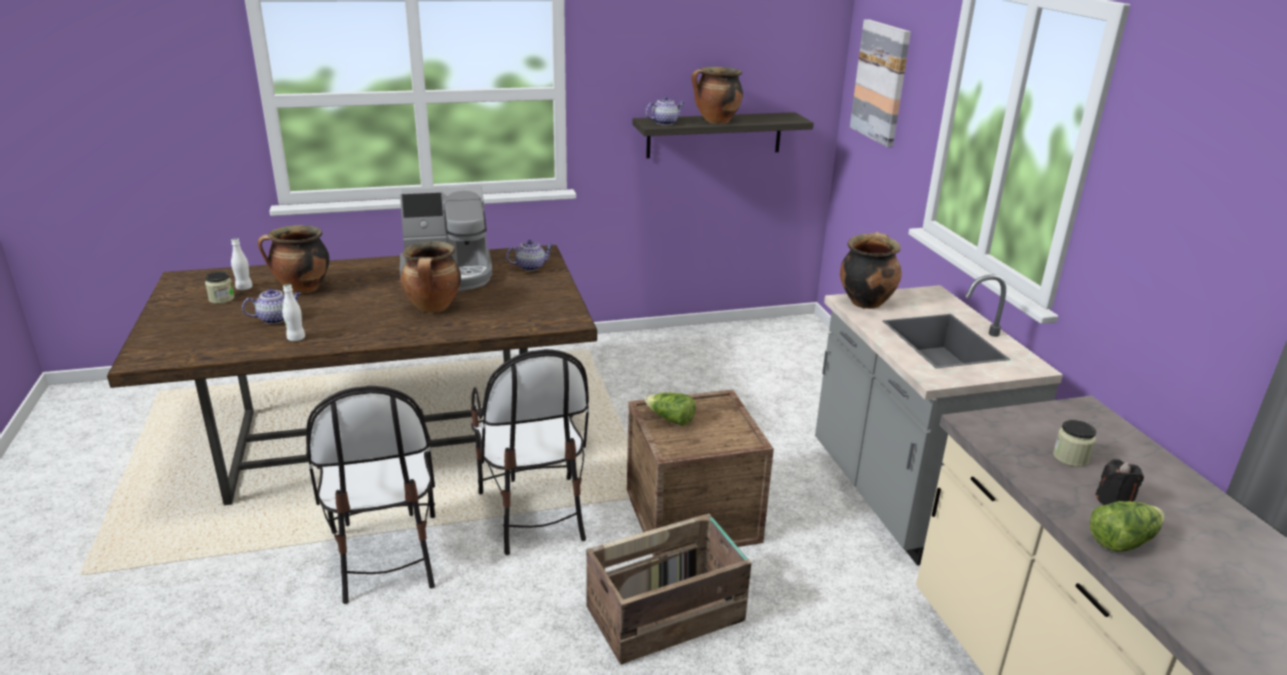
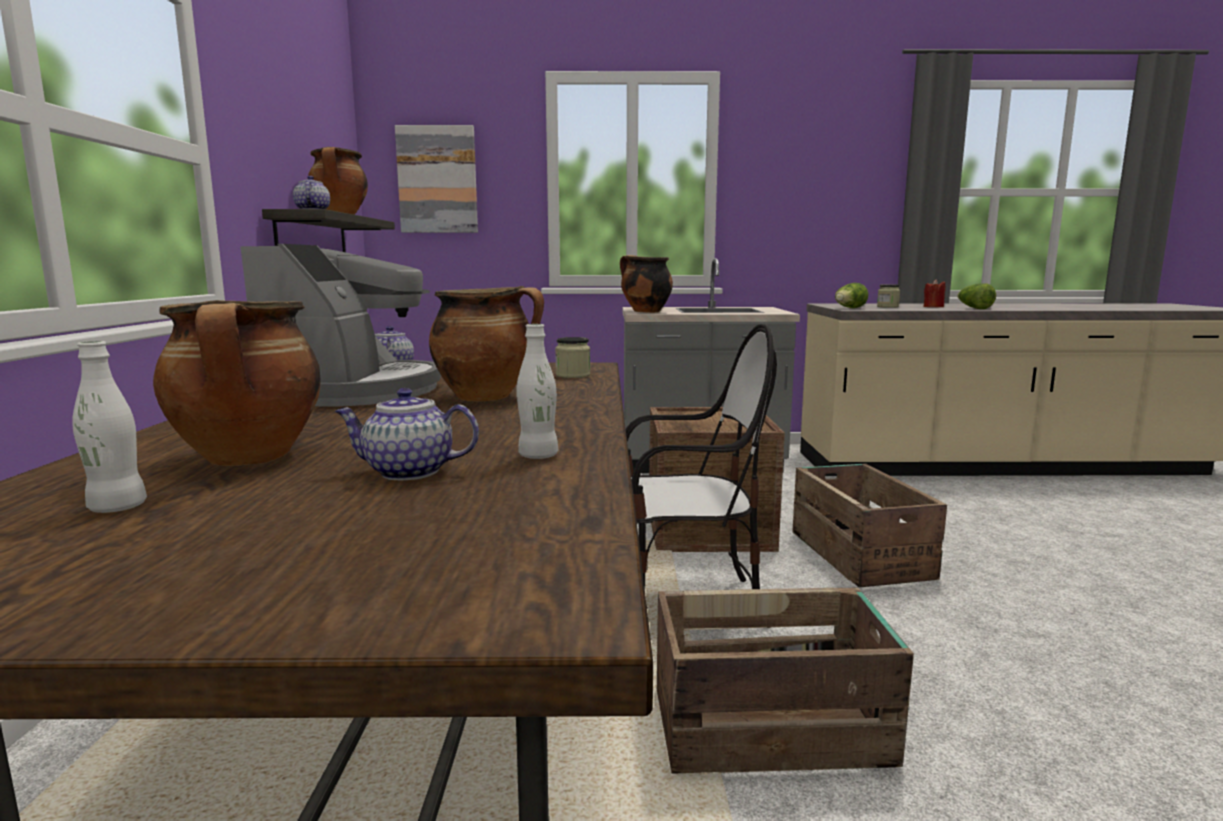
camera: 75 degrees left, 15 degrees down
jar [205,272,234,304] -> jar moved to [555,337,590,378]
teapot [242,289,301,324] -> teapot turned 75 degrees counterclockwise [335,388,479,480]
chair [306,386,435,604] -> crate [657,587,914,774]
lettuce [645,392,696,426] -> lettuce moved to [835,283,868,308]
black candle [1095,459,1144,505] -> red candle [923,279,945,307]

